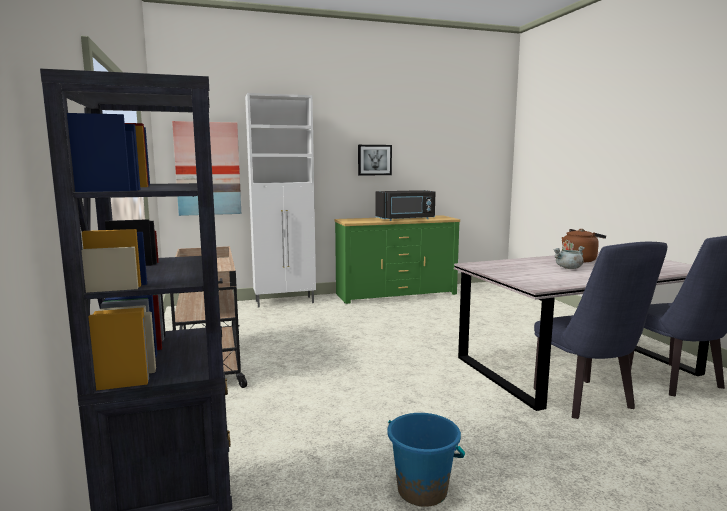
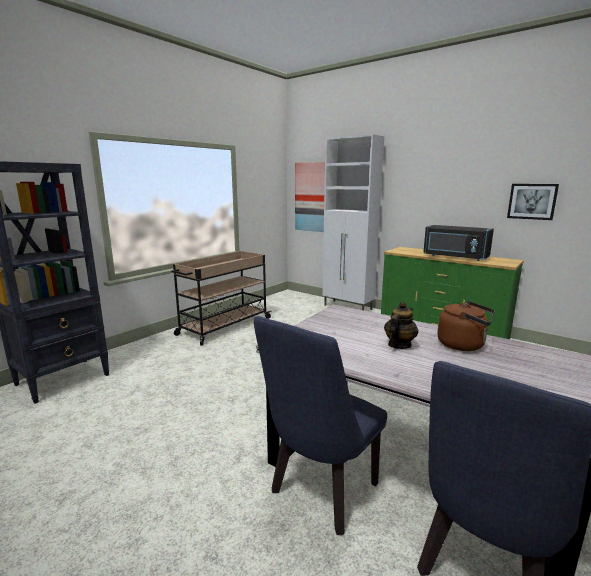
camera: 55 degrees right, 5 degrees up
picture [358,145,392,176] -> picture moved to [507,184,559,220]
blue bucket [387,413,465,507] -> none
grey cooking pot [553,246,585,269] -> teapot [384,302,418,349]

